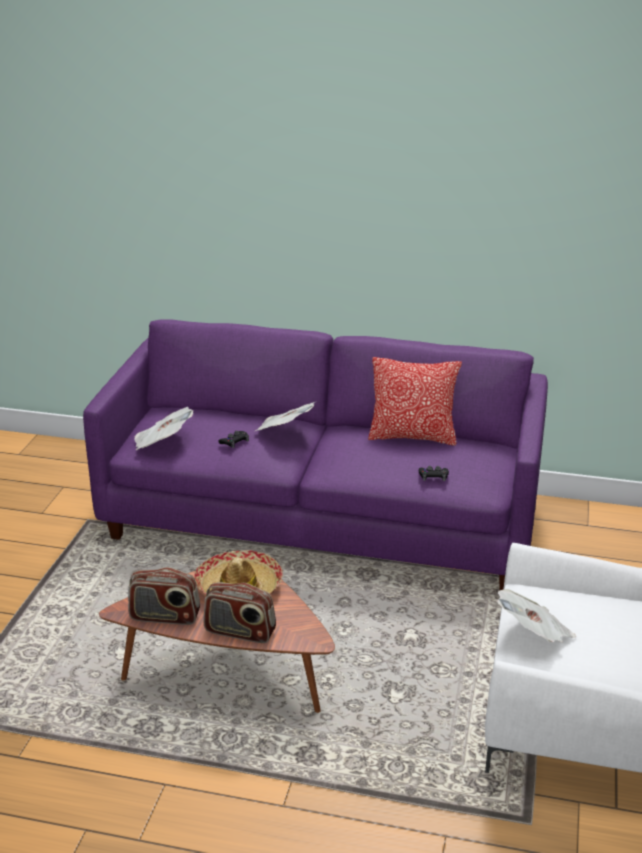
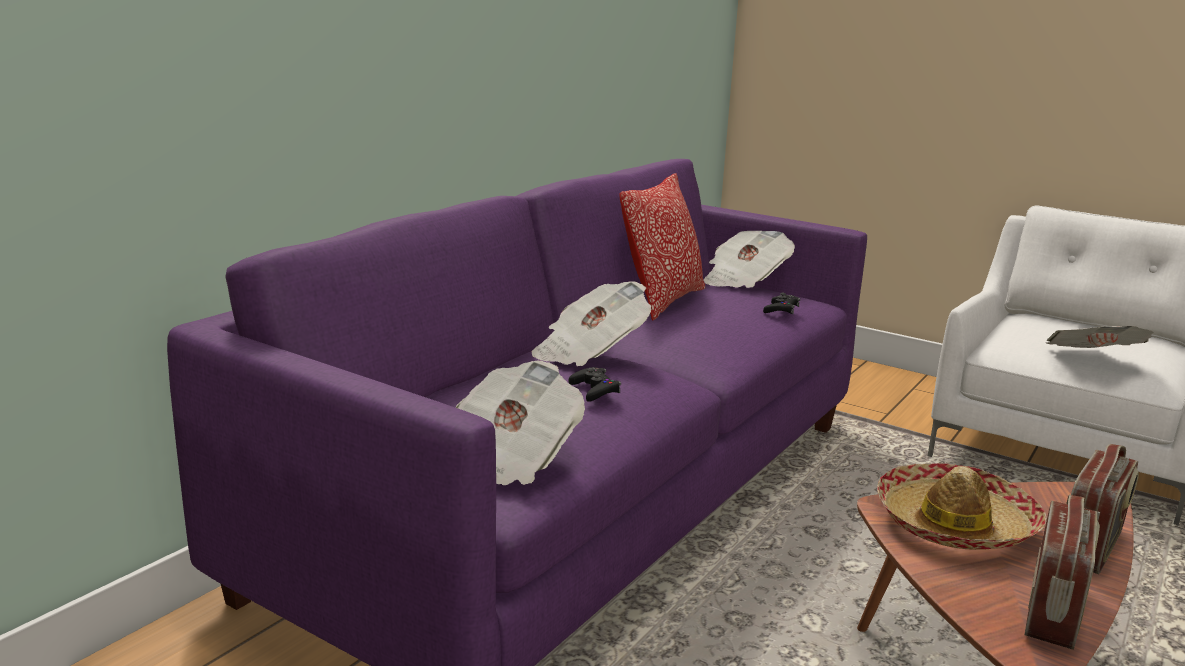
camera: 70 degrees left, 10 degrees down
none -> newspaper [704,231,795,288]

